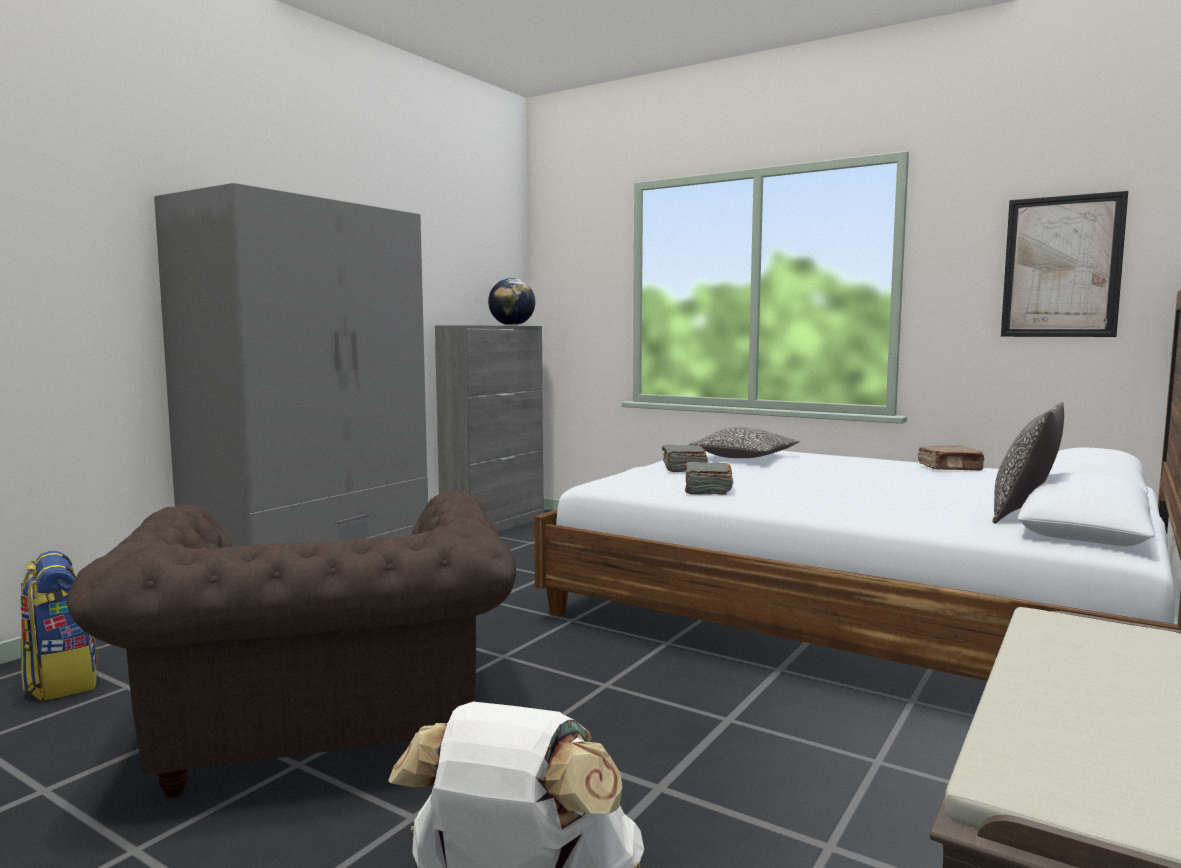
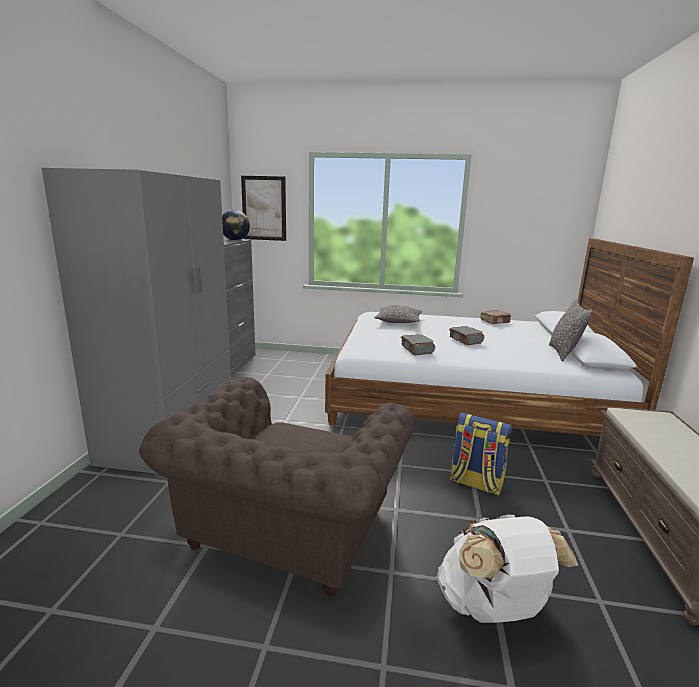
camera: 25 degrees left, 10 degrees up
backpack [20,551,98,701] -> backpack moved to [450,413,512,496]
brown armchair [66,491,516,798] -> brown armchair turned 60 degrees clockwise [139,377,414,596]
grey book [662,444,708,472] -> grey book moved to [449,326,484,346]
picture [1001,191,1128,337] -> picture moved to [241,176,286,241]

